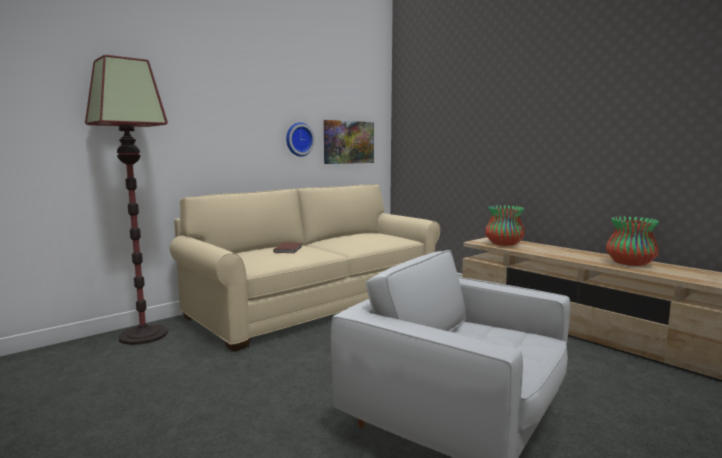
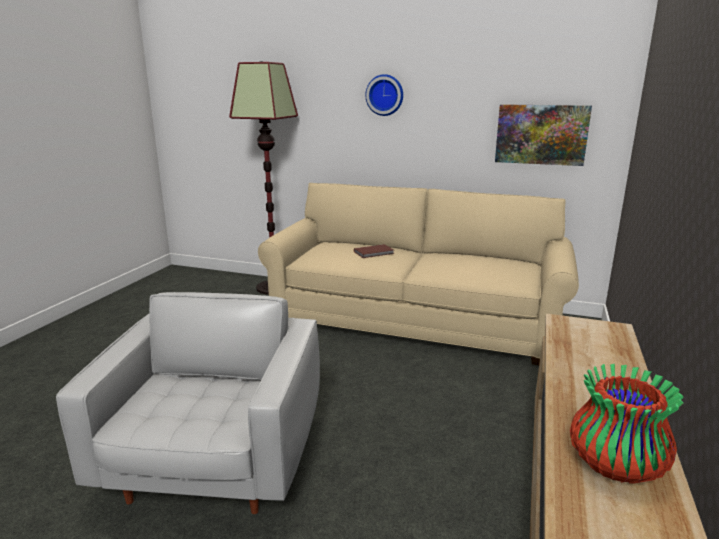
camera: 60 degrees right, 10 degrees up
wall clock [286,122,315,157] -> wall clock moved to [365,74,403,116]
vase [485,205,525,246] -> none

